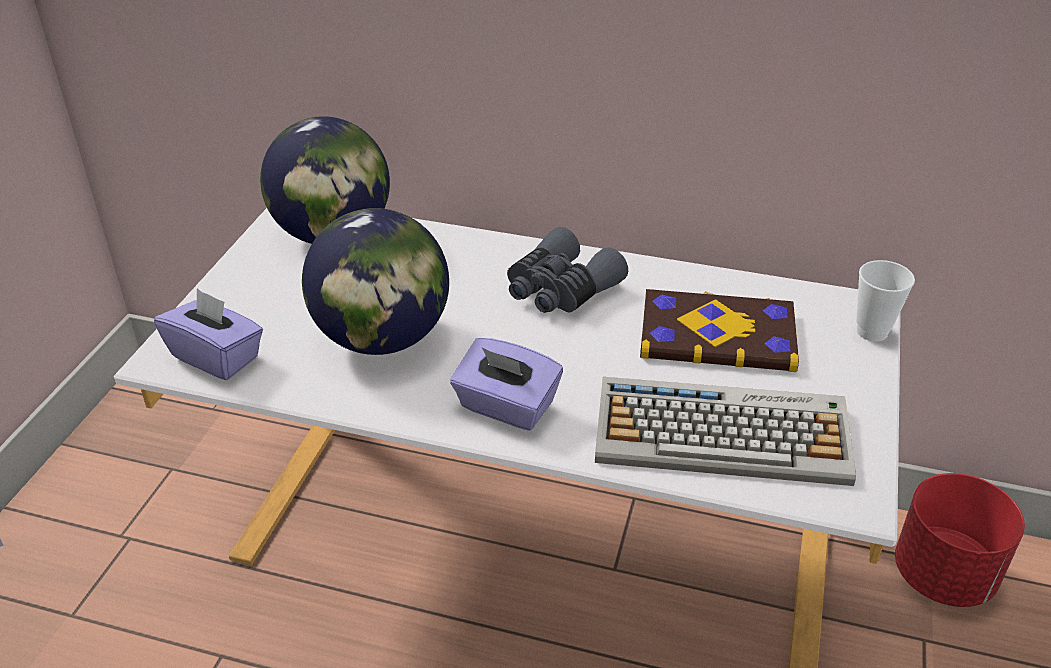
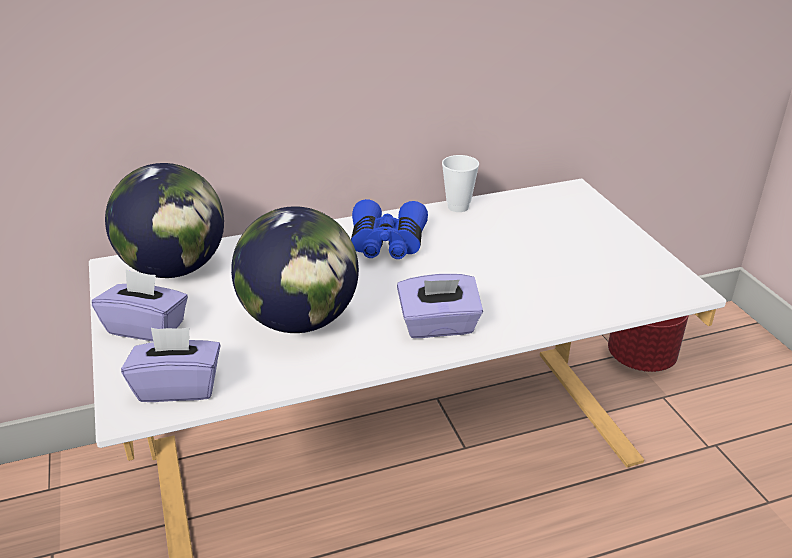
camera: 35 degrees left, 5 degrees down
grey binoculars [507,227,628,313] -> blue binoculars [351,199,428,259]
keyboard [595,377,856,486] -> none
book [640,289,799,372] -> none
cup [856,260,915,342] -> cup moved to [442,155,479,212]
none -> purple tissue box [92,269,188,342]

